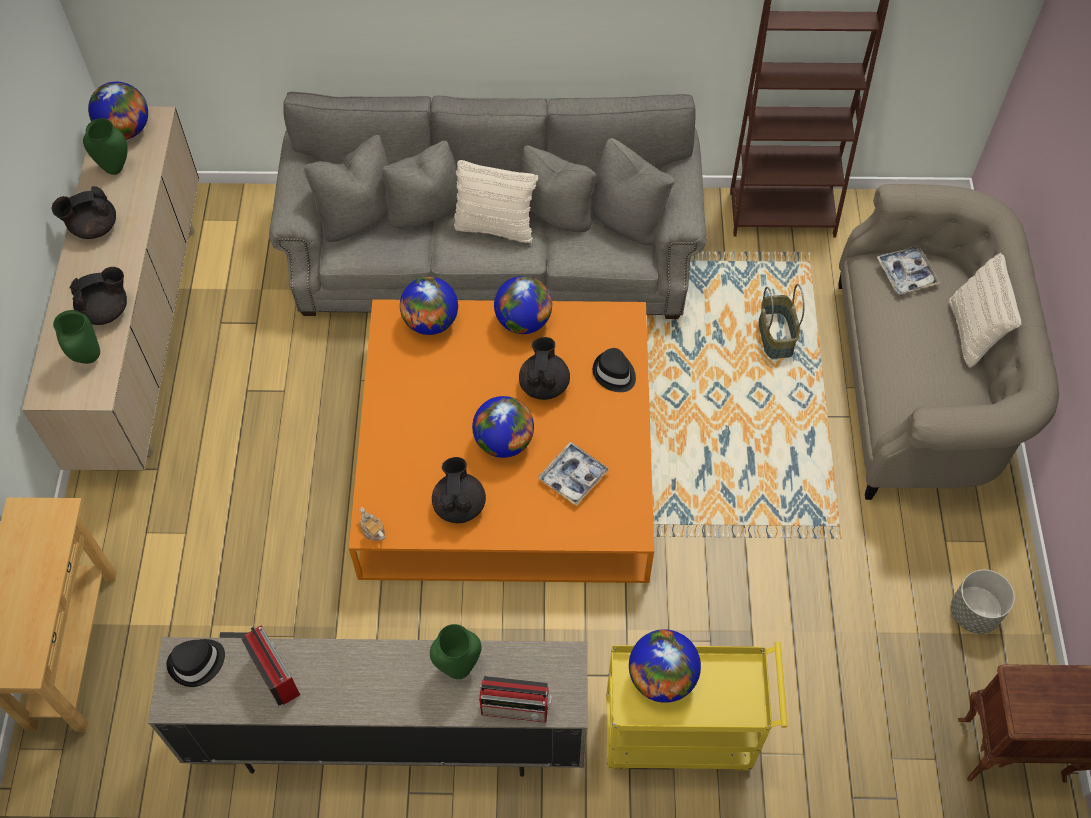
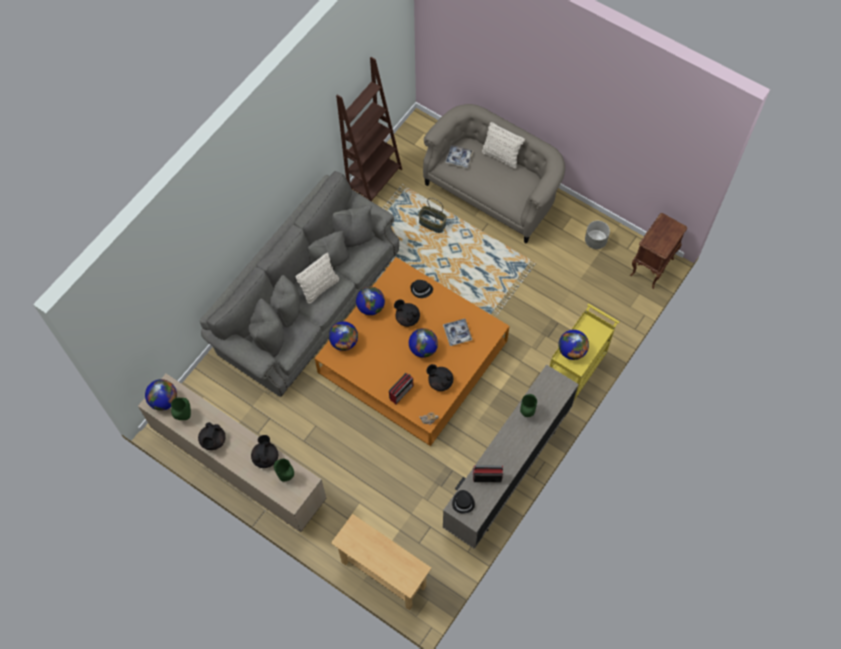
camera: 55 degrees left, 5 degrees up
radio [479,676,552,723] -> radio moved to [389,373,413,404]

